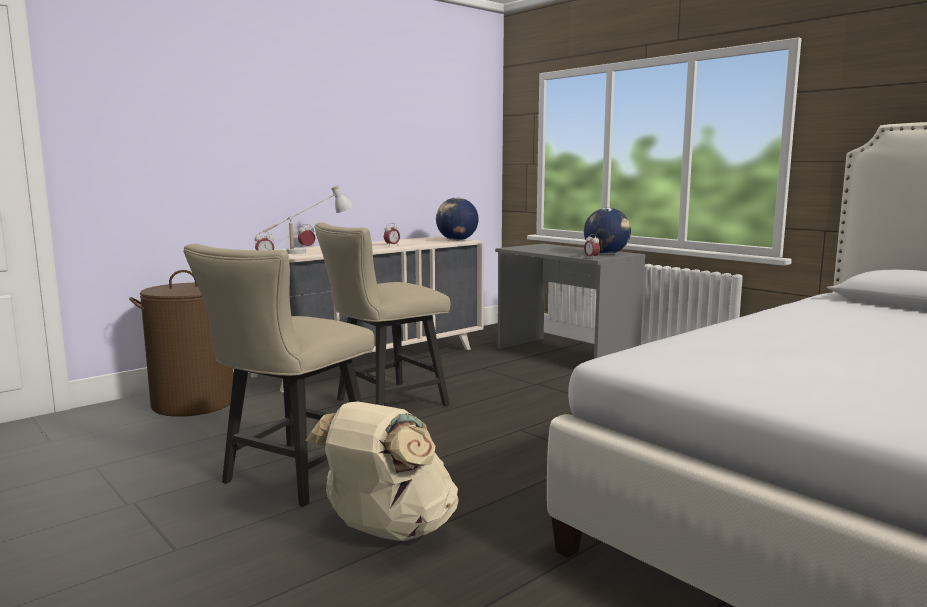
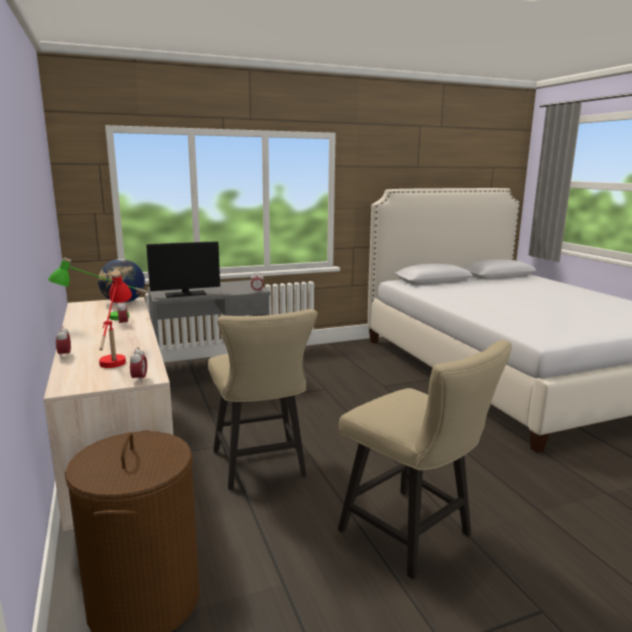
camera: 70 degrees left, 5 degrees up
white table lamp [263,185,353,254] -> red table lamp [99,270,132,368]
beige backpack [305,402,459,541] -> none
globe [584,208,631,254] -> none
none -> green table lamp [48,257,148,320]
none -> monitor [146,242,220,298]

